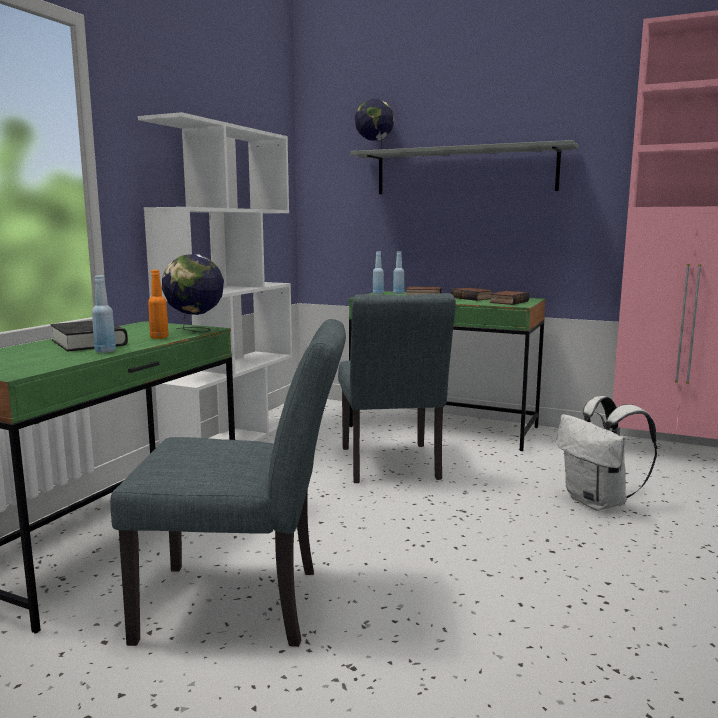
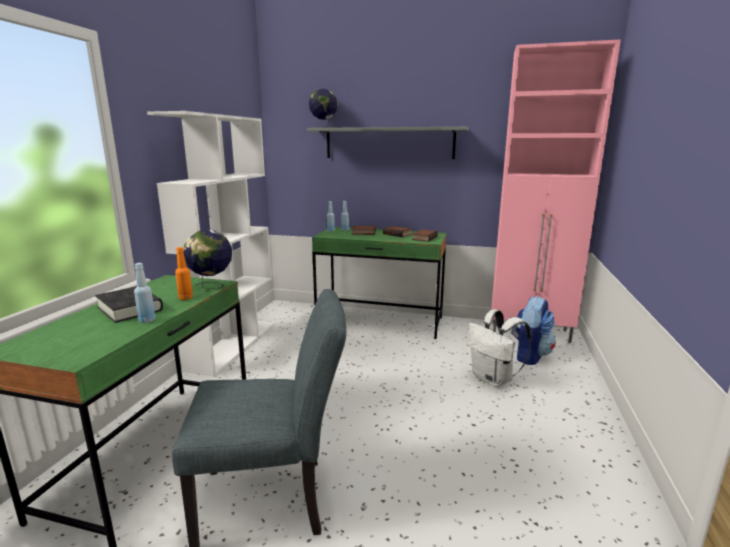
camera: 10 degrees left, 5 degrees up
grey chair [338,293,456,483] -> none
none -> backpack [512,296,556,365]

